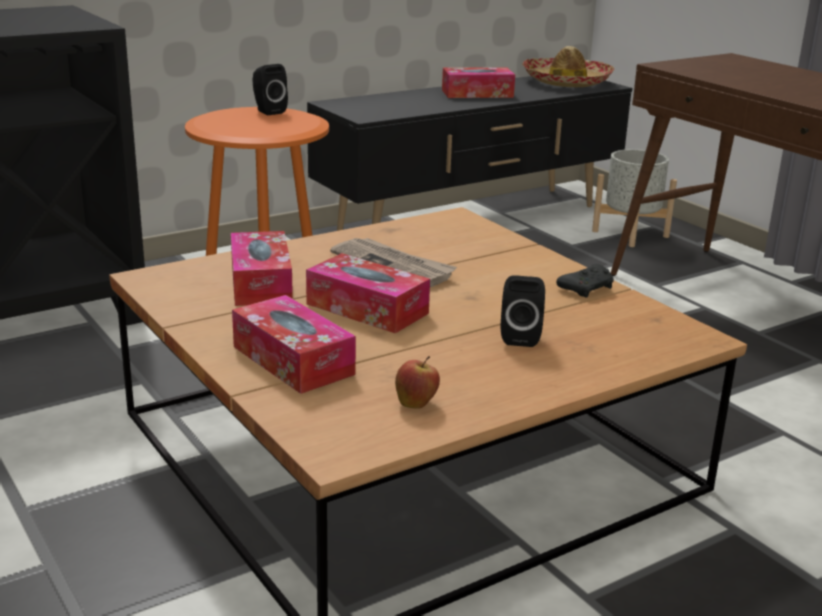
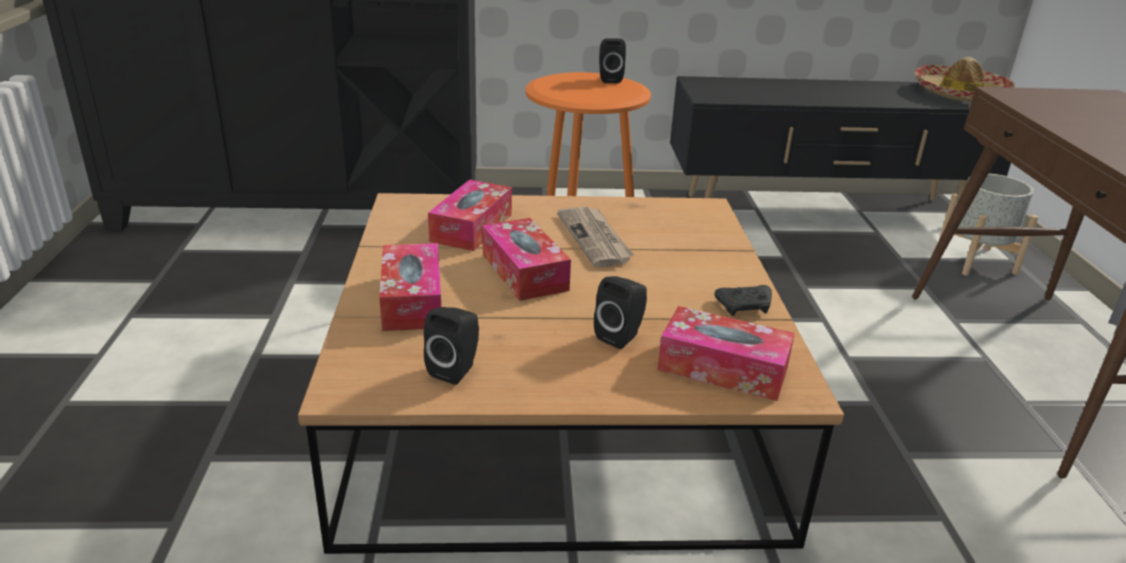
camera: 30 degrees right, 5 degrees up
apple [395,356,440,409] -> black speaker [424,307,479,385]
tissue box [442,67,515,98] -> tissue box moved to [657,306,795,401]

